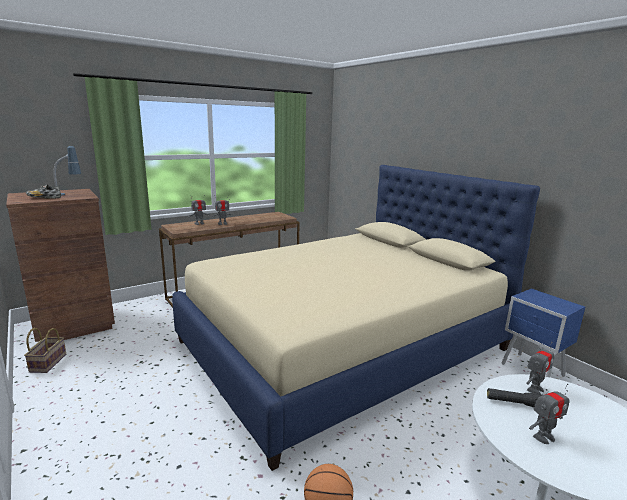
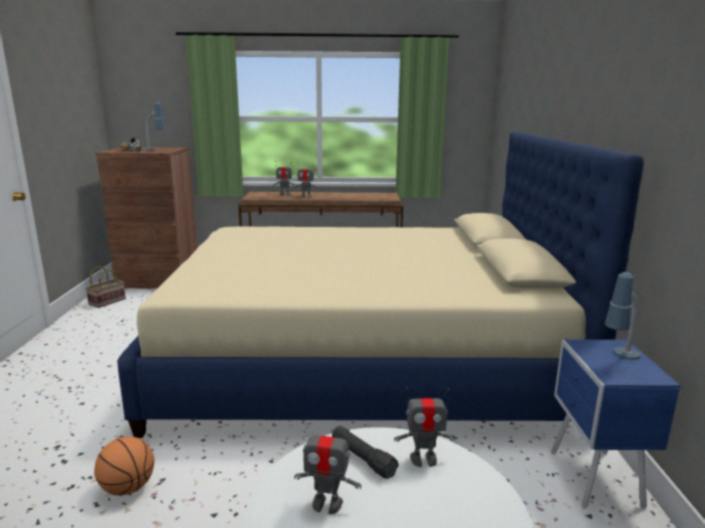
camera: 35 degrees right, 0 degrees up
none -> table lamp [605,272,641,360]

